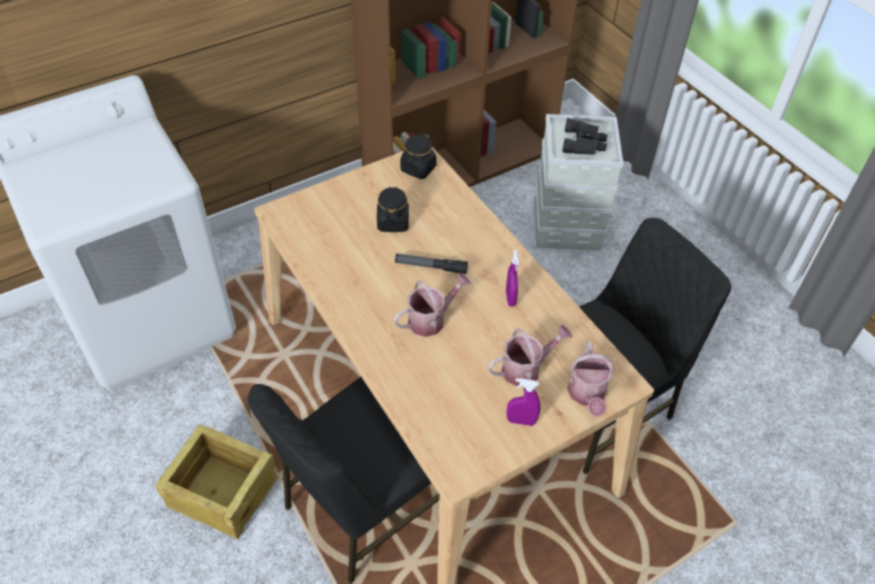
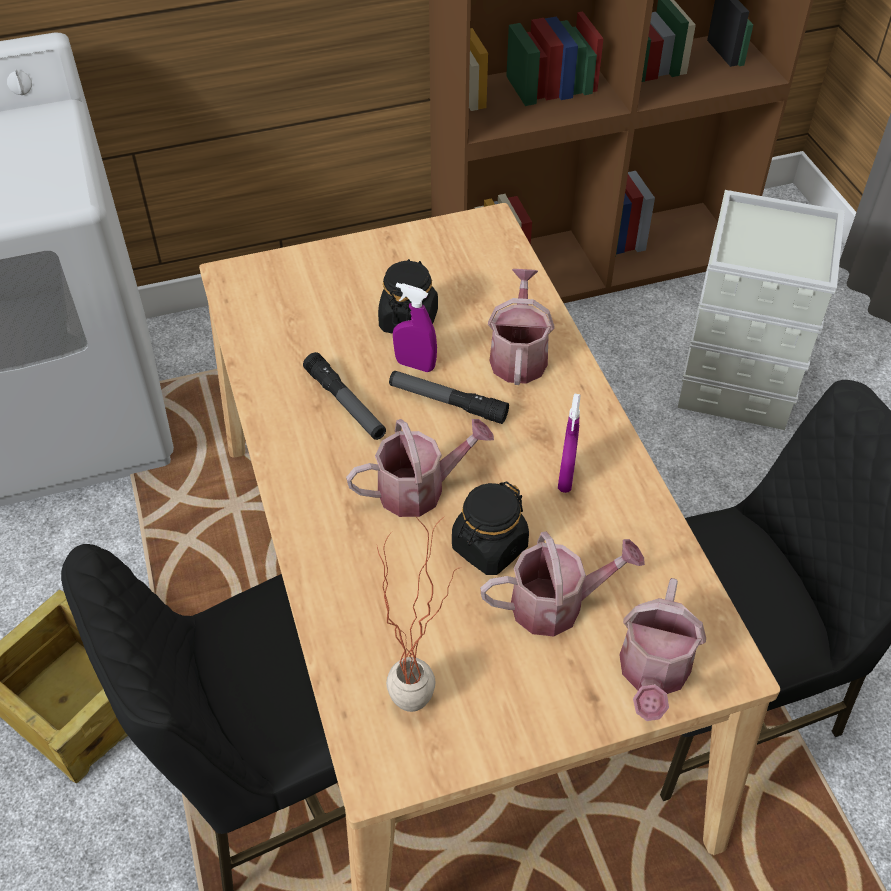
camera: 15 degrees right, 0 degrees up
black jar [400,133,437,179] -> black jar moved to [452,481,529,575]
purple spray bottle [507,378,541,426] -> purple spray bottle moved to [393,283,437,372]
black binoculars [562,118,608,155] -> none
none -> flashlight [303,352,386,440]
none -> potted plant [377,513,461,712]
none -> watering can [488,269,555,385]

